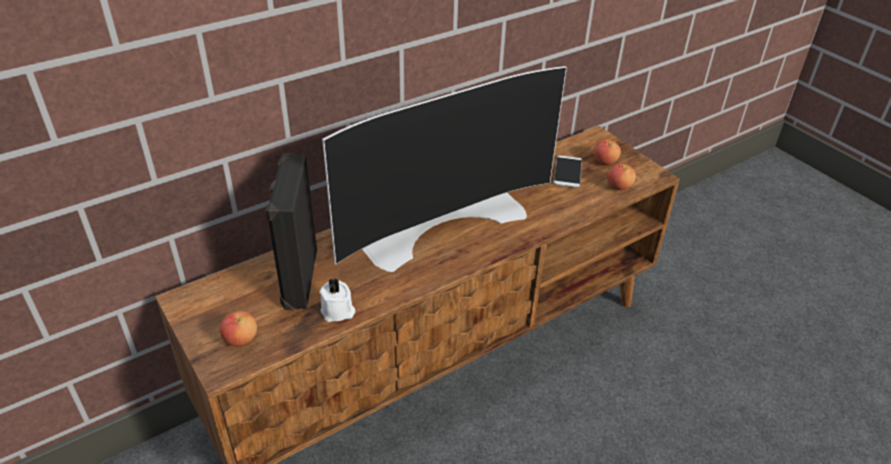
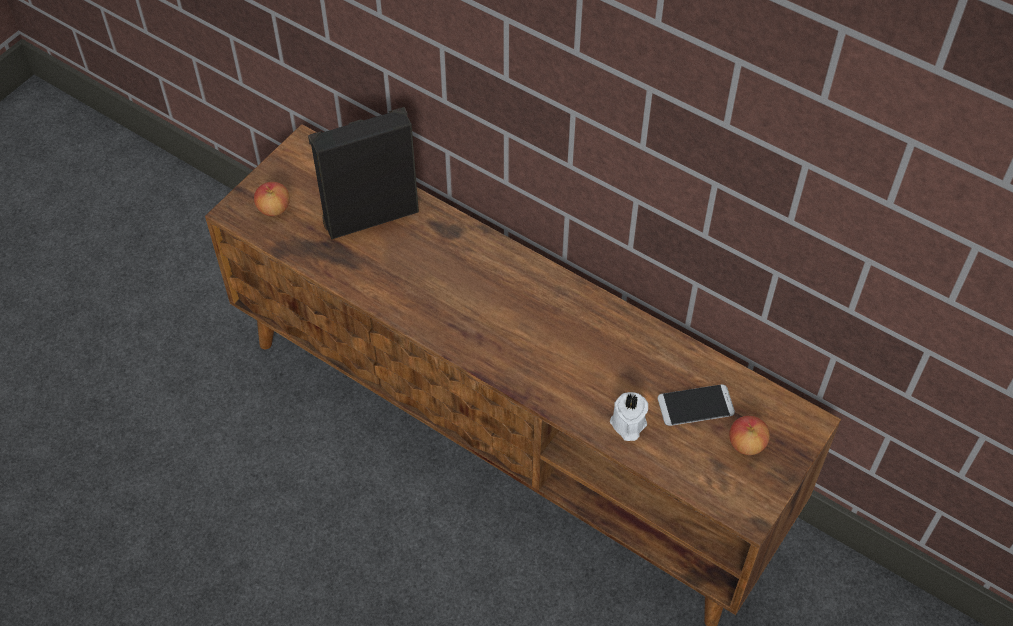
camera: 70 degrees right, 15 degrees up
white candle [319,278,355,322] -> white candle moved to [610,392,648,441]
television [322,66,567,272] -> none
apple [607,164,636,190] -> none

